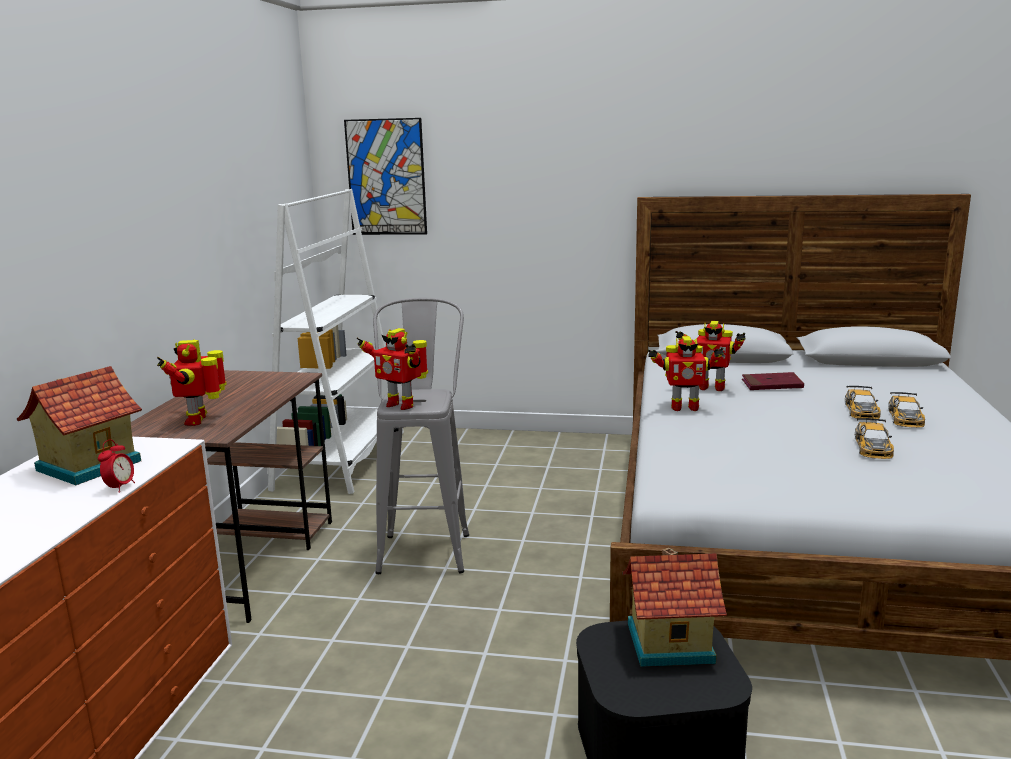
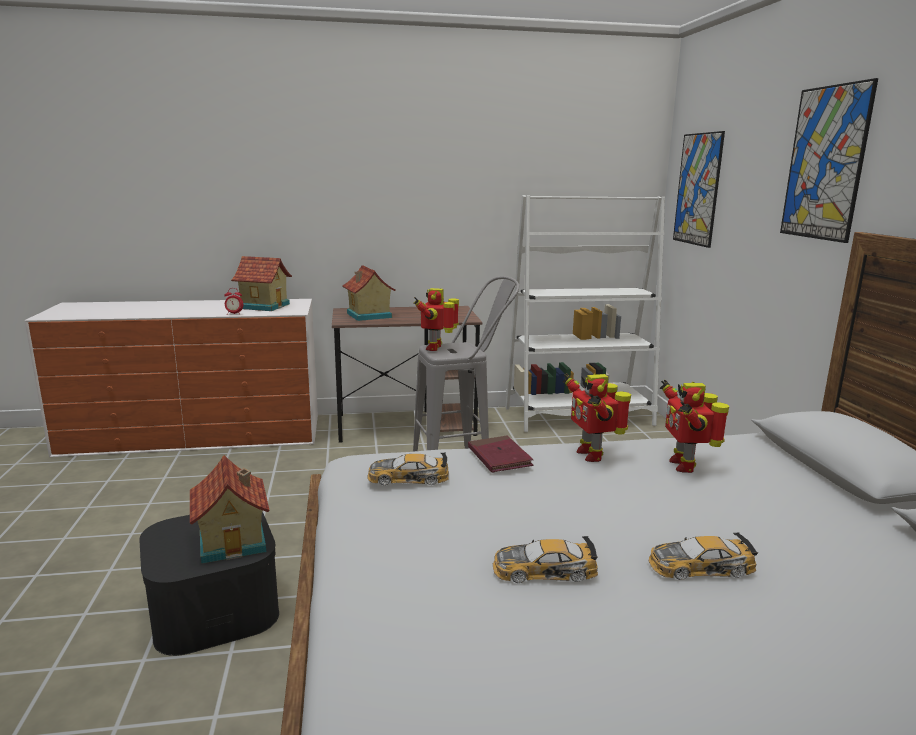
camera: 70 degrees right, 0 degrees up
toy robot [157,339,227,426] -> toy house [342,265,396,321]
red book [742,372,804,390] -> red book moved to [468,436,534,472]
toy car [888,392,925,428] -> toy car moved to [367,453,449,485]
none -> picture [780,78,878,243]

